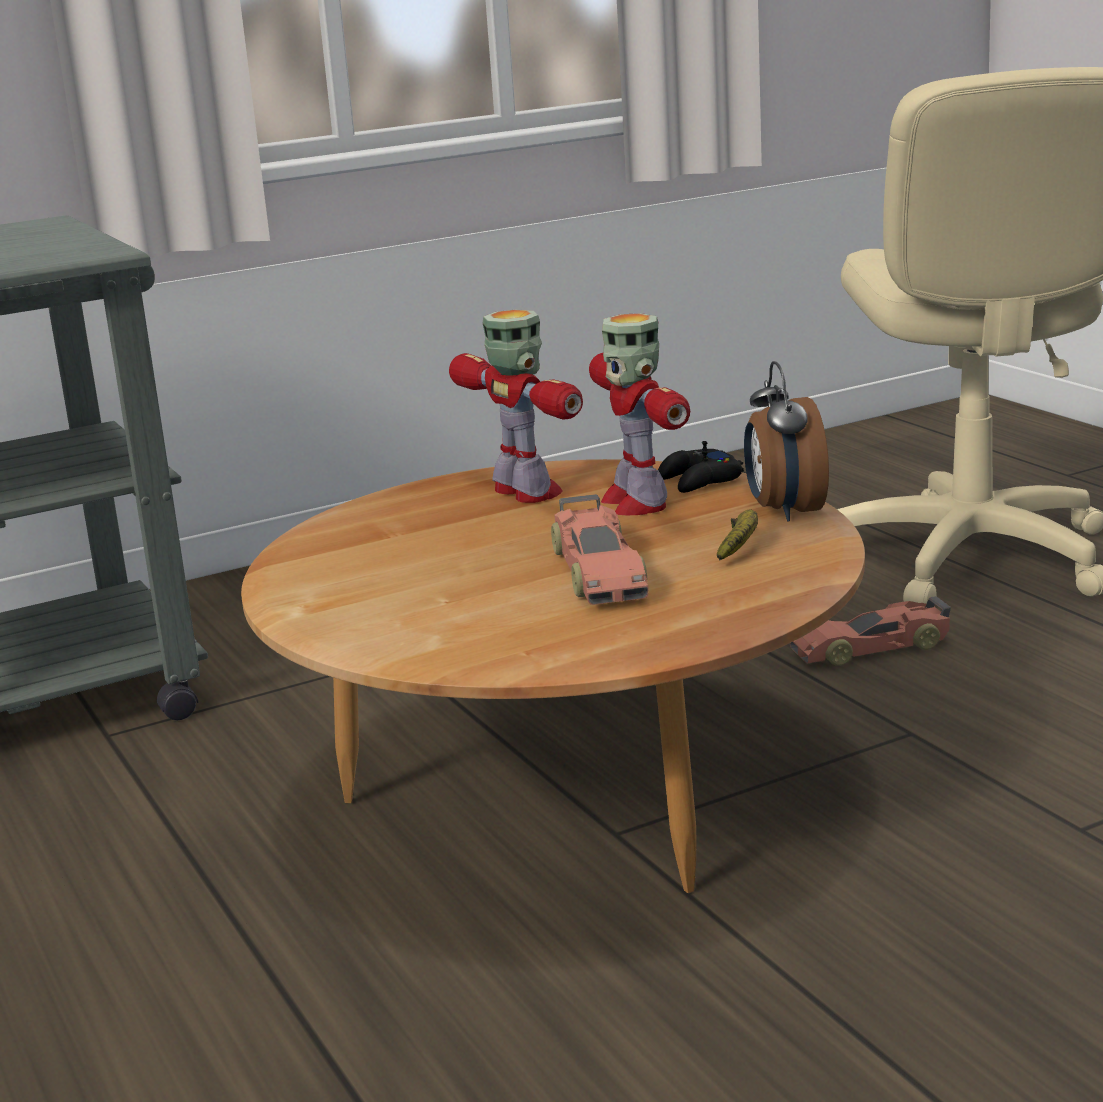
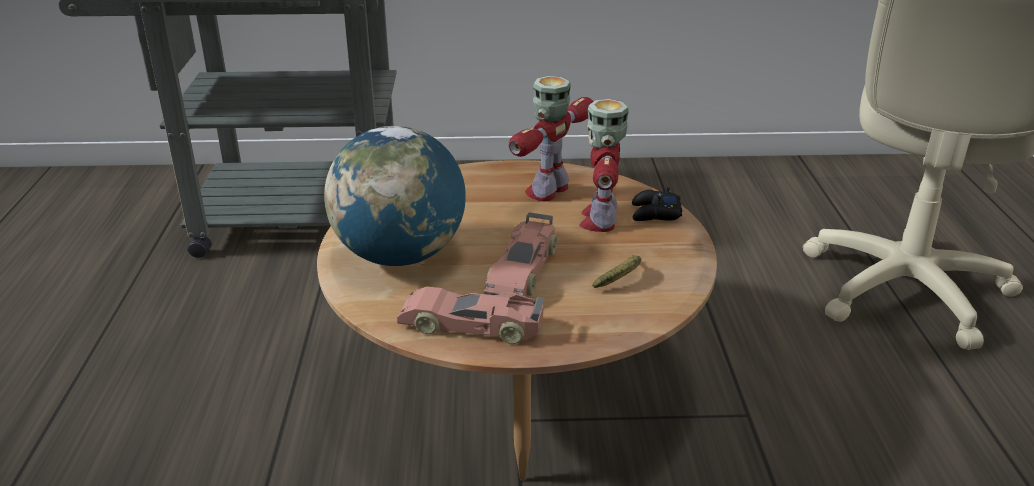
camera: 25 degrees right, 10 degrees up
toy robot [449,309,583,503] -> toy robot turned 135 degrees counterclockwise [509,76,594,201]
alarm clock [744,361,829,522] -> none
toy car [790,596,951,666] -> toy car moved to [397,286,545,344]
none -> globe [324,126,466,266]

